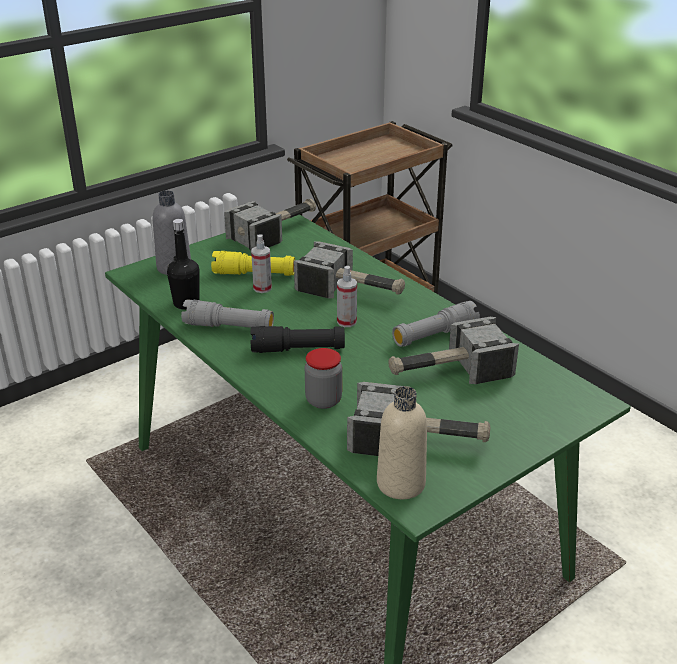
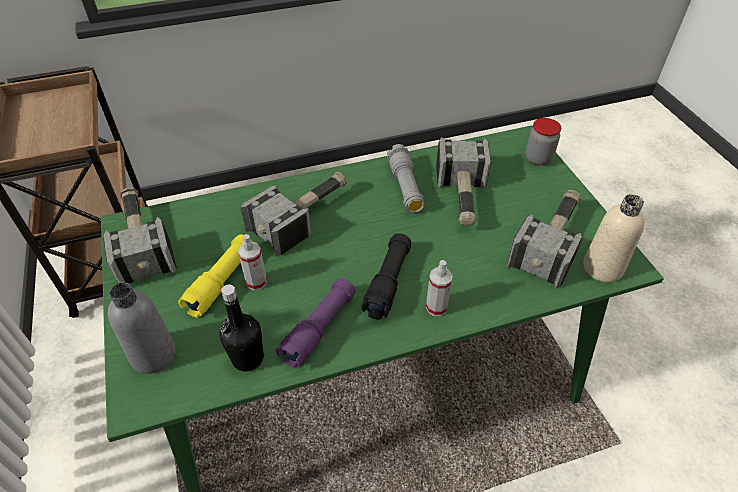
camera: 70 degrees left, 15 degrees up
grey flashlight [181,300,274,328] -> purple flashlight [276,278,356,368]
jar [305,348,342,409] -> jar moved to [525,118,561,166]
spray bottle [337,266,357,327] -> spray bottle moved to [426,260,453,316]

